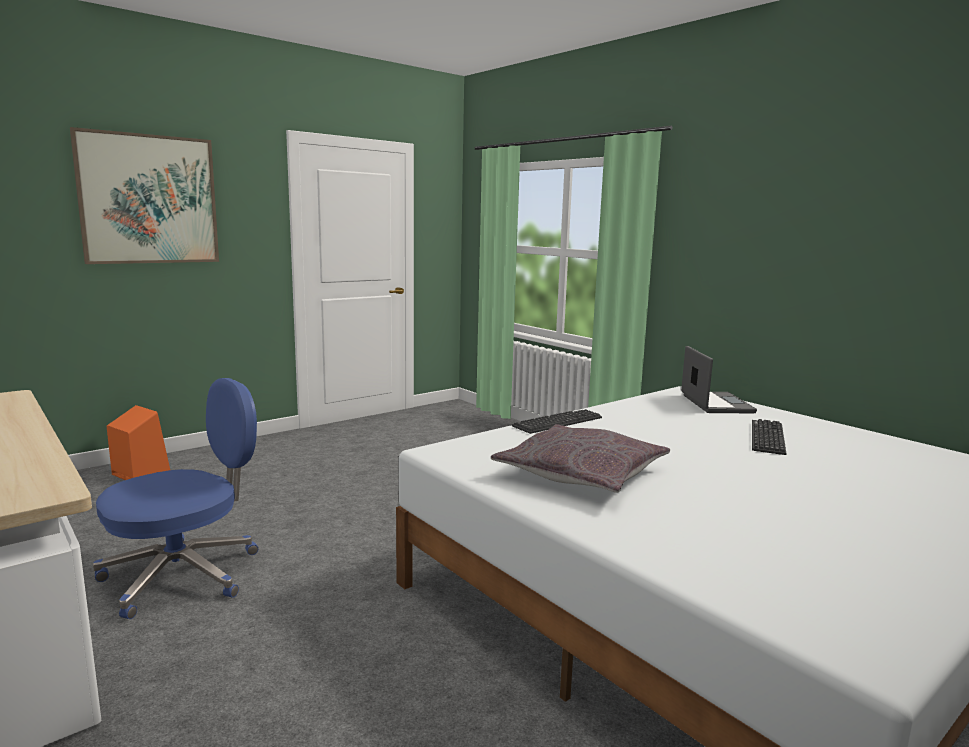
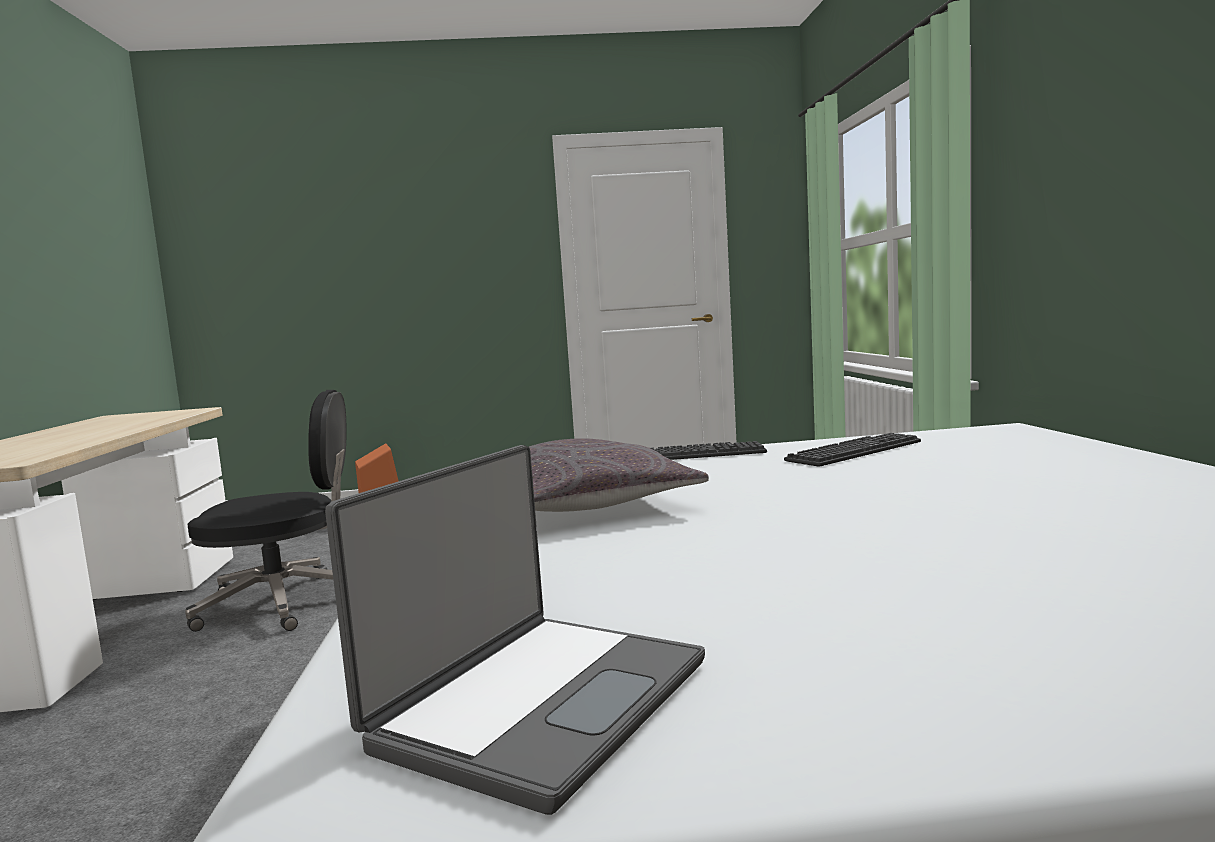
camera: 35 degrees right, 5 degrees down
picture [70,127,219,264] -> none
blue office chair [93,378,258,619] -> black office chair [185,390,346,632]
laptop [681,346,757,413] -> laptop moved to [325,445,705,815]
keyboard [752,419,786,455] -> keyboard moved to [784,433,921,466]

